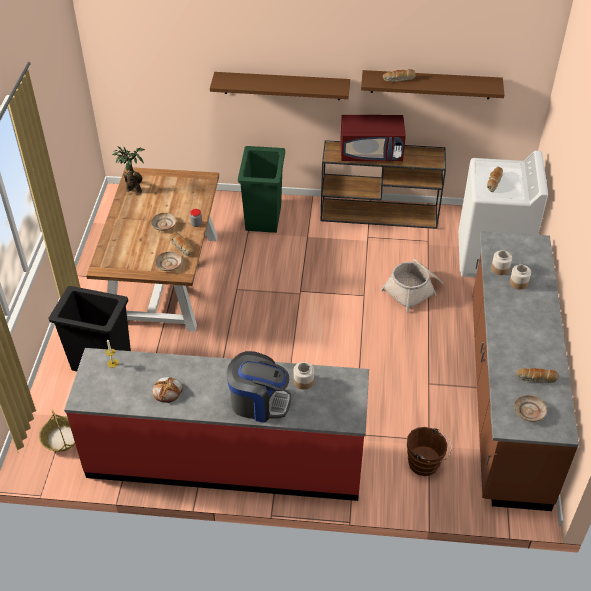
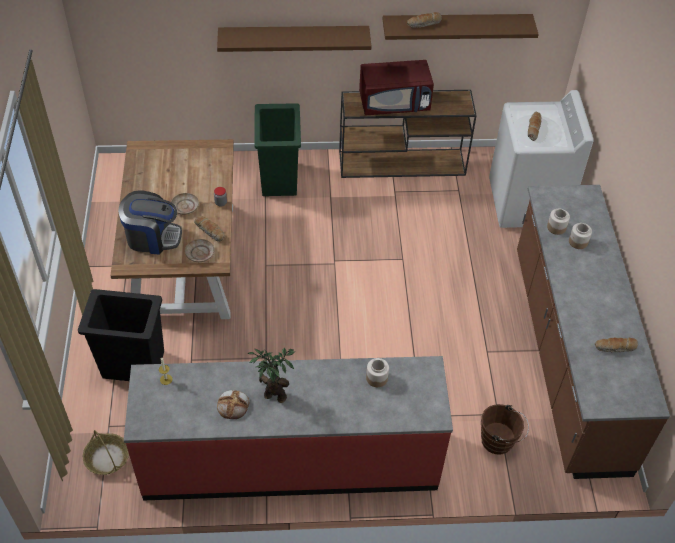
camera: 10 degrees left, 5 degrees up
potted plant [112,146,145,194] -> potted plant moved to [248,347,295,403]
coffee machine [227,351,291,423] -> coffee machine moved to [118,190,182,255]
basket [381,259,443,313] -> none
beige plate [514,395,547,422] -> none

